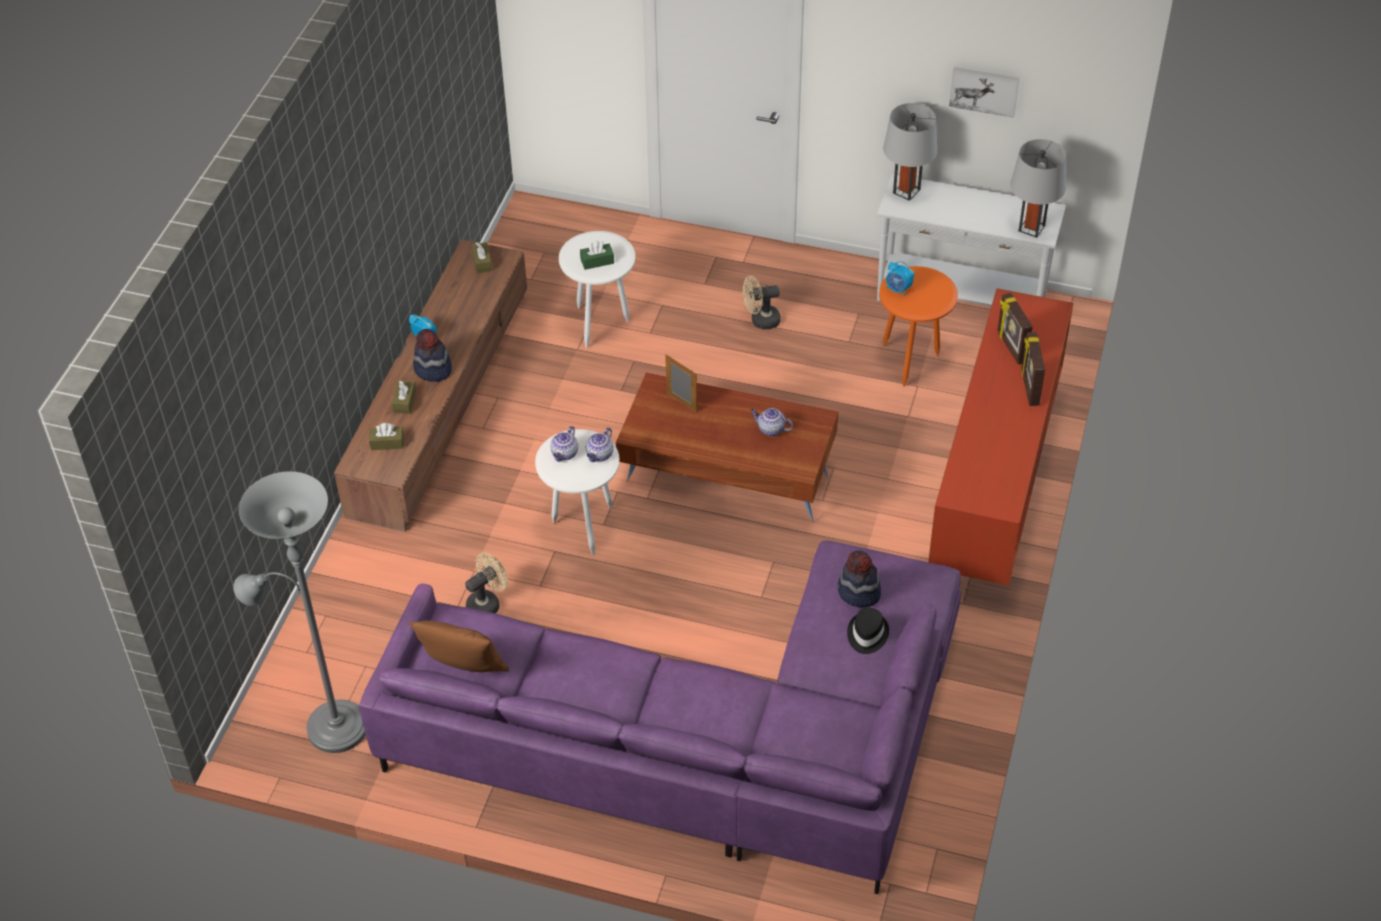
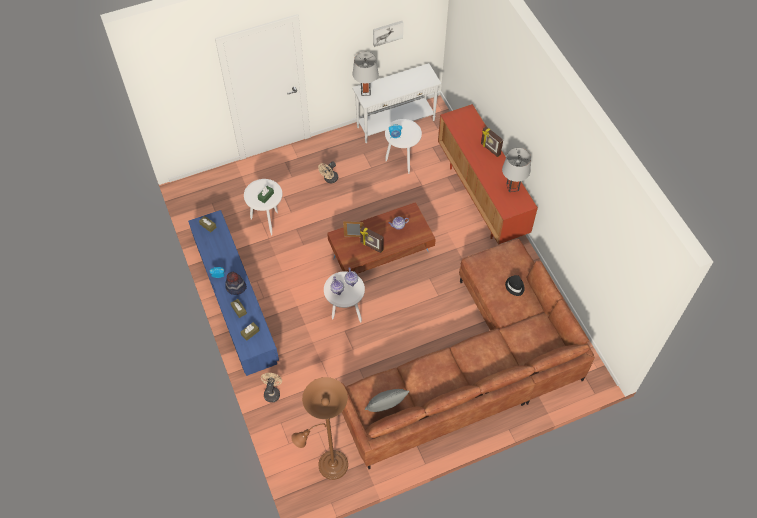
camera: 40 degrees left, 10 degrees up
grey floor lamp [233,471,366,753] -> brown floor lamp [291,377,348,480]
brown tv stand [334,239,527,532] -> blue tv stand [188,210,279,376]
purple sofa [359,540,961,894] -> brown sofa [342,239,595,469]
brown pillow [408,621,509,672] -> grey pillow [365,389,410,412]
beige fan [465,553,508,614] -> beige fan moved to [261,373,282,403]
hat [837,551,881,607] -> none
orange side table [879,266,958,386] -> white side table [385,119,422,174]
picture frame [997,293,1033,365] -> picture frame moved to [360,226,384,253]
grey table lamp [1010,139,1067,238] -> grey table lamp moved to [502,148,531,192]

